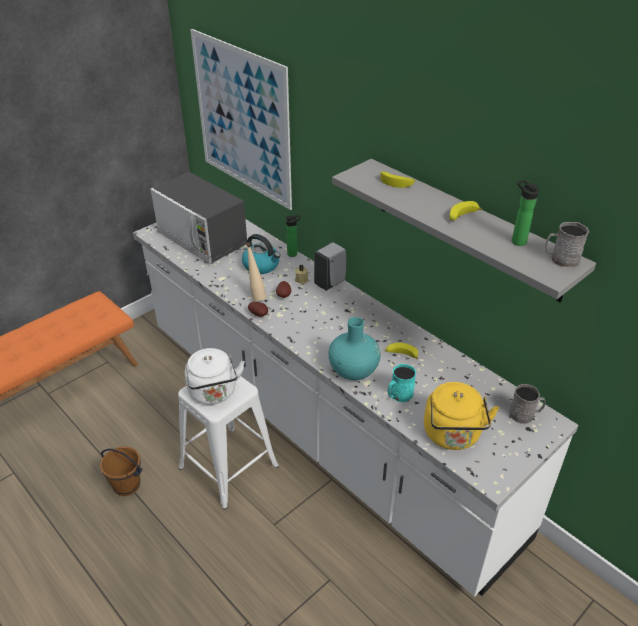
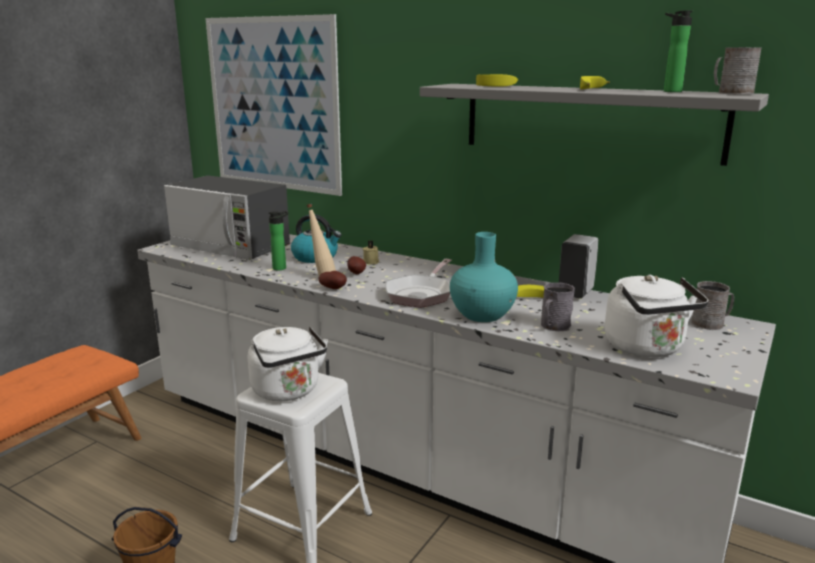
camera: 15 degrees left, 20 degrees down
bottle [286,215,301,257] -> bottle moved to [268,211,289,271]
white soap dispenser [314,242,347,291] -> white soap dispenser moved to [559,234,598,299]
turquoise mug [388,364,416,402] -> grey mug [541,282,575,331]
yellow kettle [424,382,499,450] -> white kettle [605,275,708,357]
none -> frying pan [385,259,452,308]

